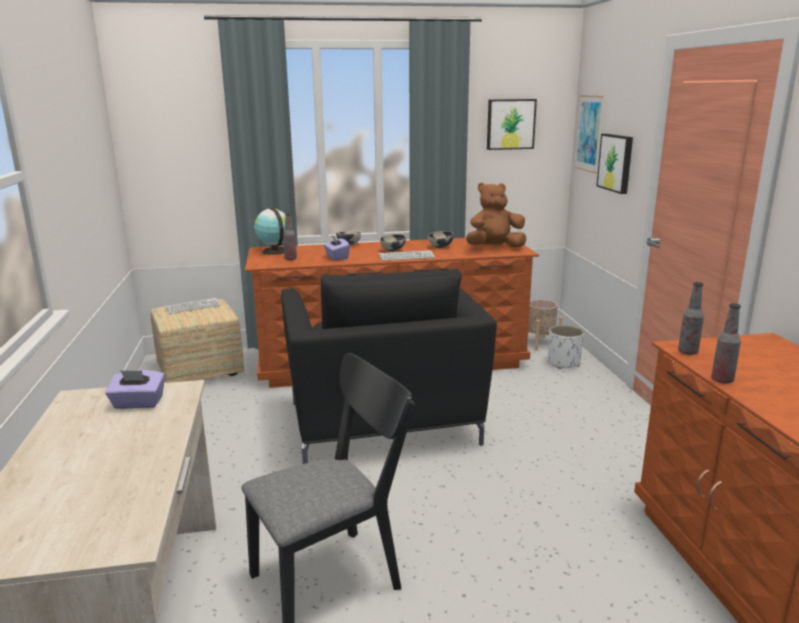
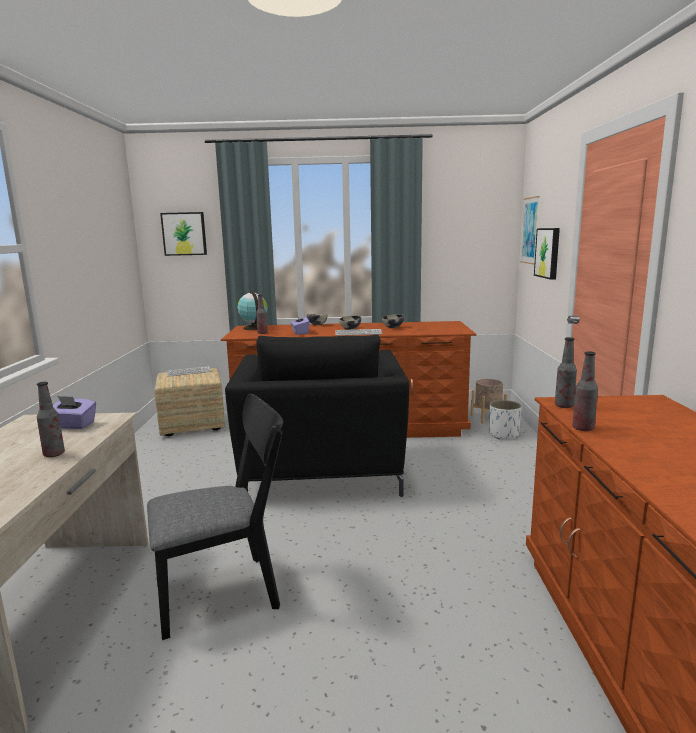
camera: 10 degrees right, 5 degrees down
brown plush toy [466,183,526,248] -> none
picture [487,99,537,150] -> picture moved to [160,212,207,256]
none -> bottle [37,382,65,457]

